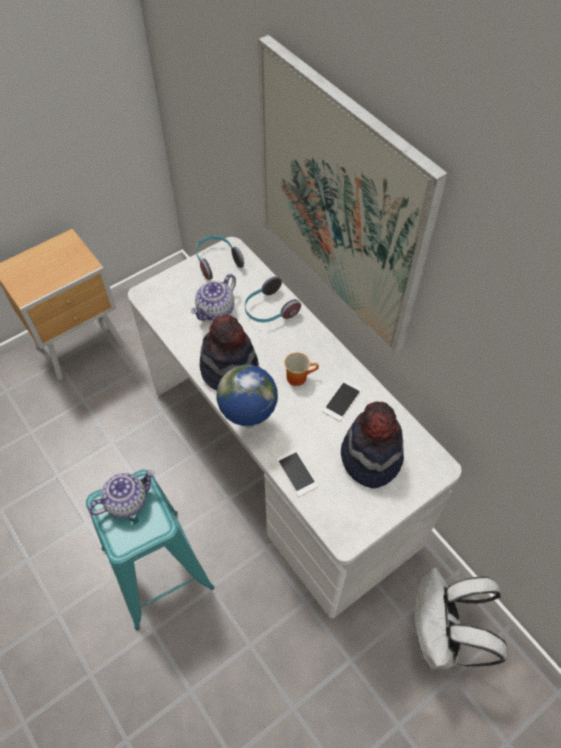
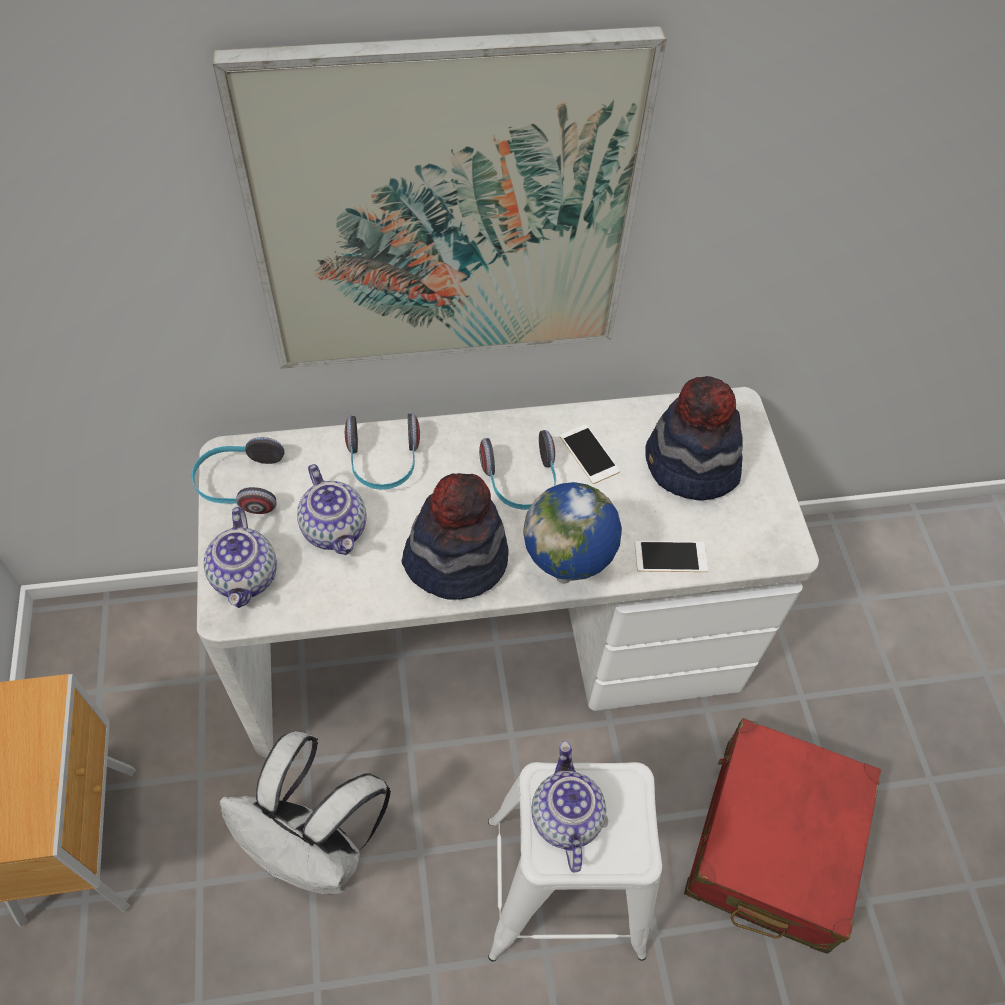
camera: 65 degrees left, 0 degrees up
turquoise stool [86,470,214,630] -> white stool [488,762,662,962]
mug [284,352,319,386] -> headphones [479,430,556,510]
white backpack [413,567,507,671] -> white backpack moved to [219,731,391,894]
none -> teapot [204,507,277,608]
none -> red suitcase [684,718,881,954]

